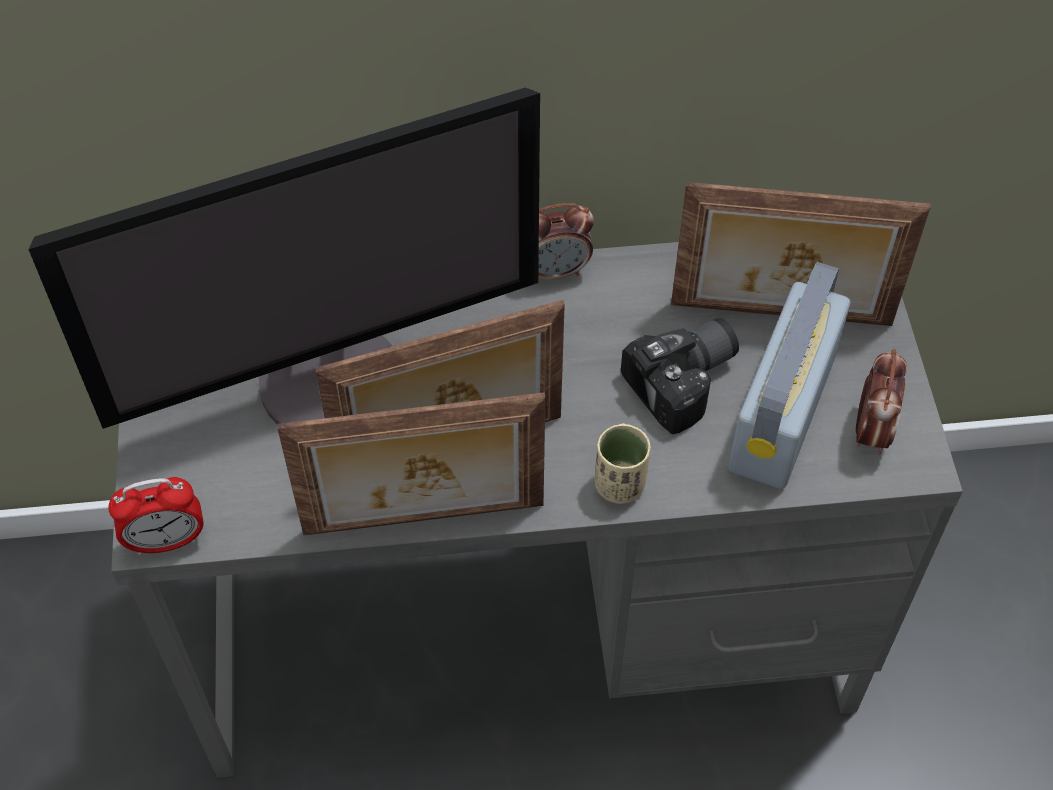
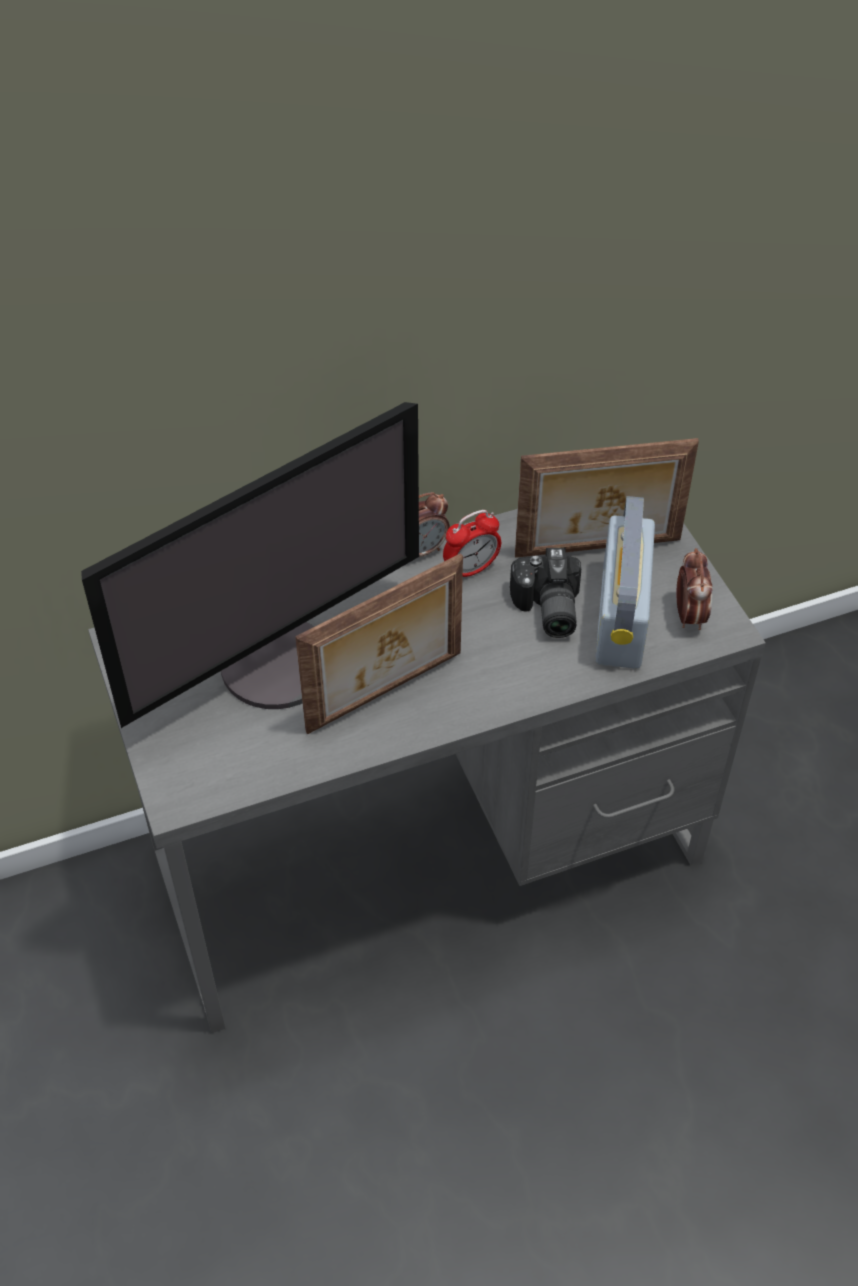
camera: 15 degrees left, 5 degrees down
alarm clock [108,477,204,555] -> alarm clock moved to [443,510,501,577]
picture frame [277,392,545,535] -> none
beige cup [595,423,650,504] -> none
camera [621,318,739,434] -> camera turned 135 degrees clockwise [510,548,581,638]

